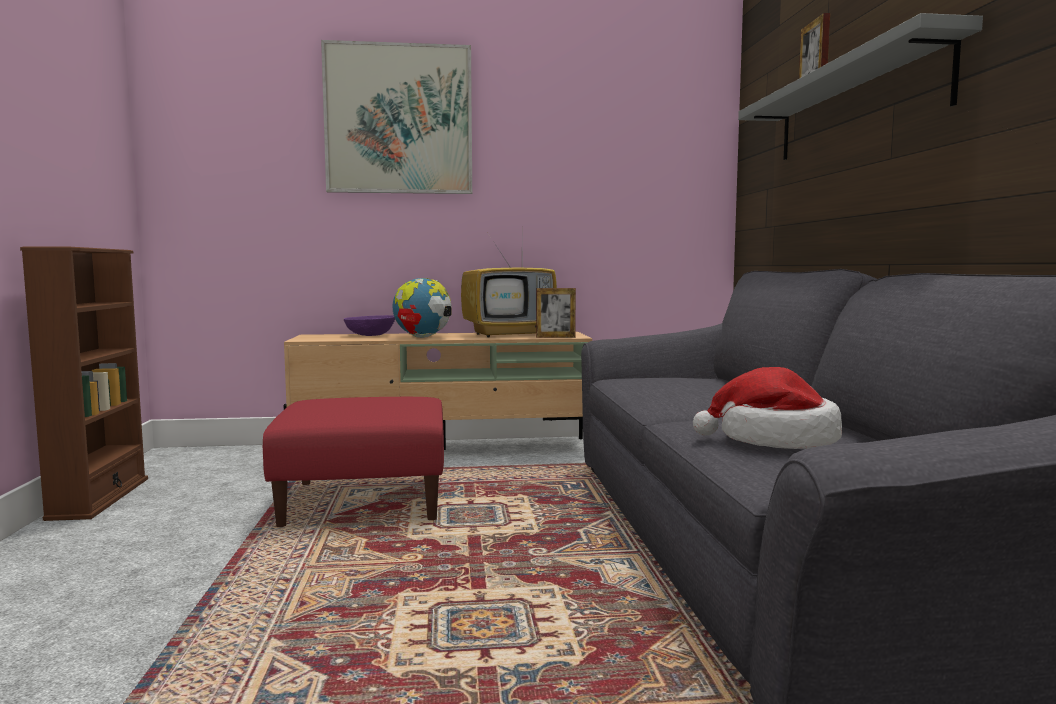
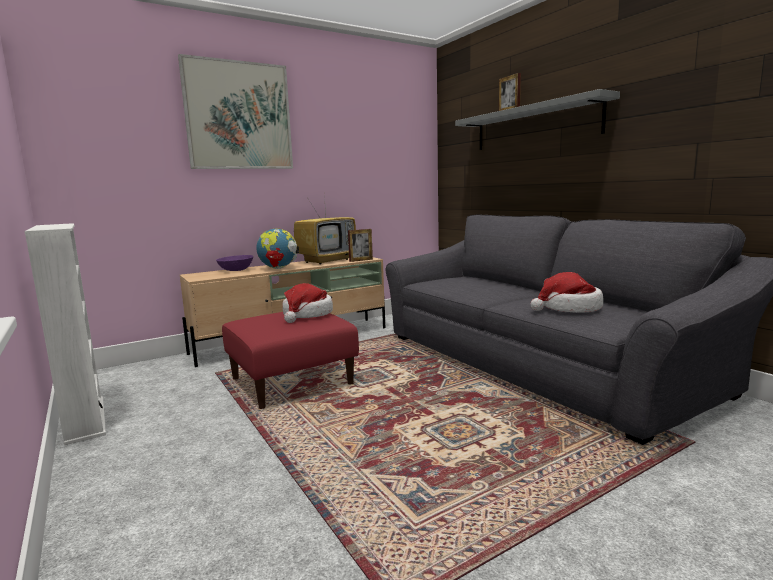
camera: 25 degrees left, 5 degrees up
brown bookcase [20,246,148,521] -> white bookcase [24,223,106,445]
none -> hat [282,283,333,323]

